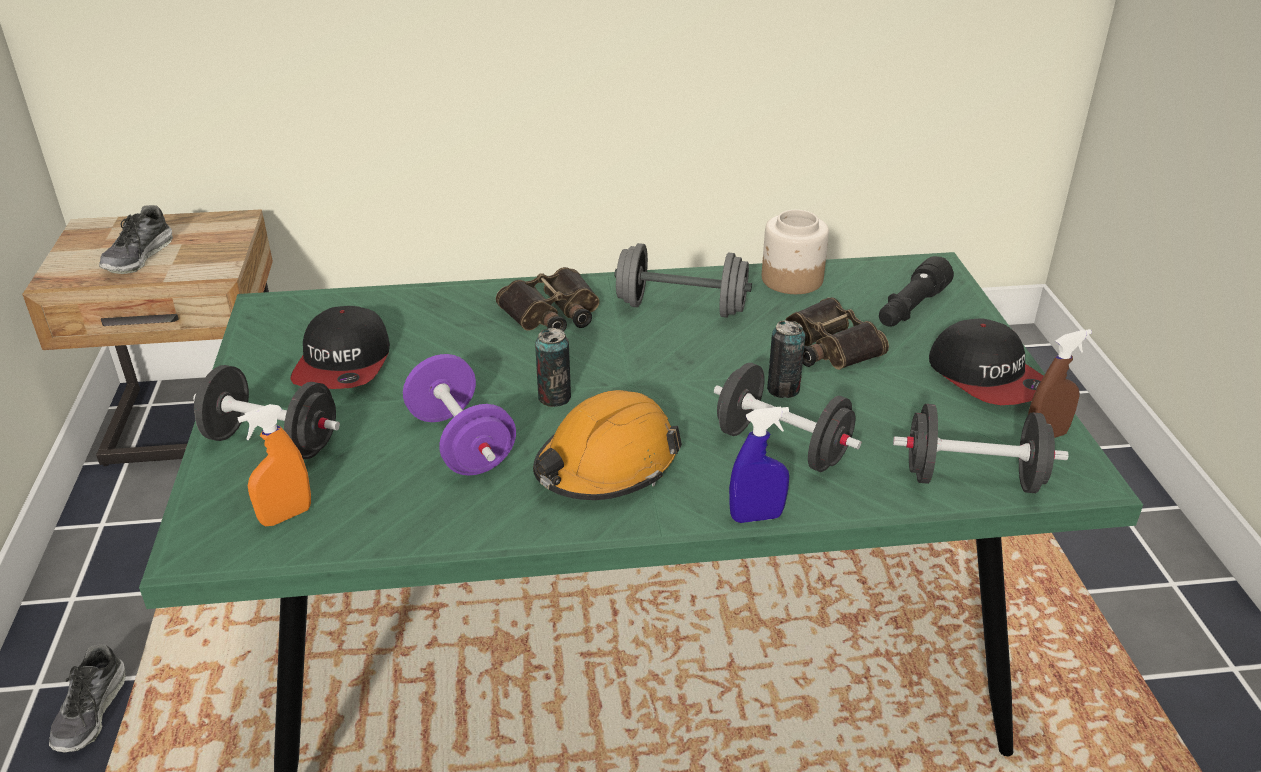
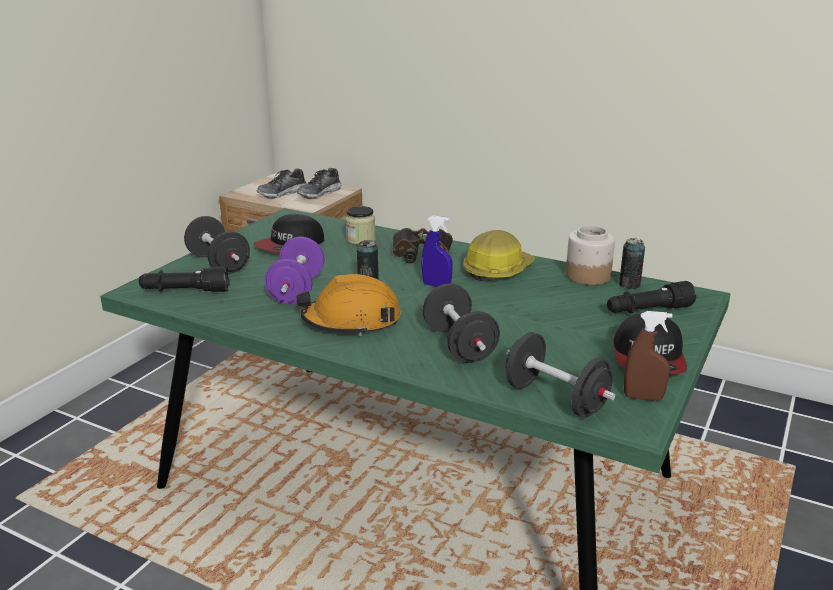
camera: 35 degrees right, 10 degrees down
shoe [49,644,126,752] -> shoe moved to [297,168,341,199]
orange spray bottle [238,404,311,526] -> black flashlight [139,267,230,292]
grey dumbbell [614,243,752,317] -> hard hat [463,230,535,282]
blue spray bottle [729,406,789,523] -> blue spray bottle moved to [422,215,453,287]
can [767,320,805,398] -> can moved to [619,238,645,289]
binoculars [786,297,889,370] -> none
none -> jar [345,206,376,245]

